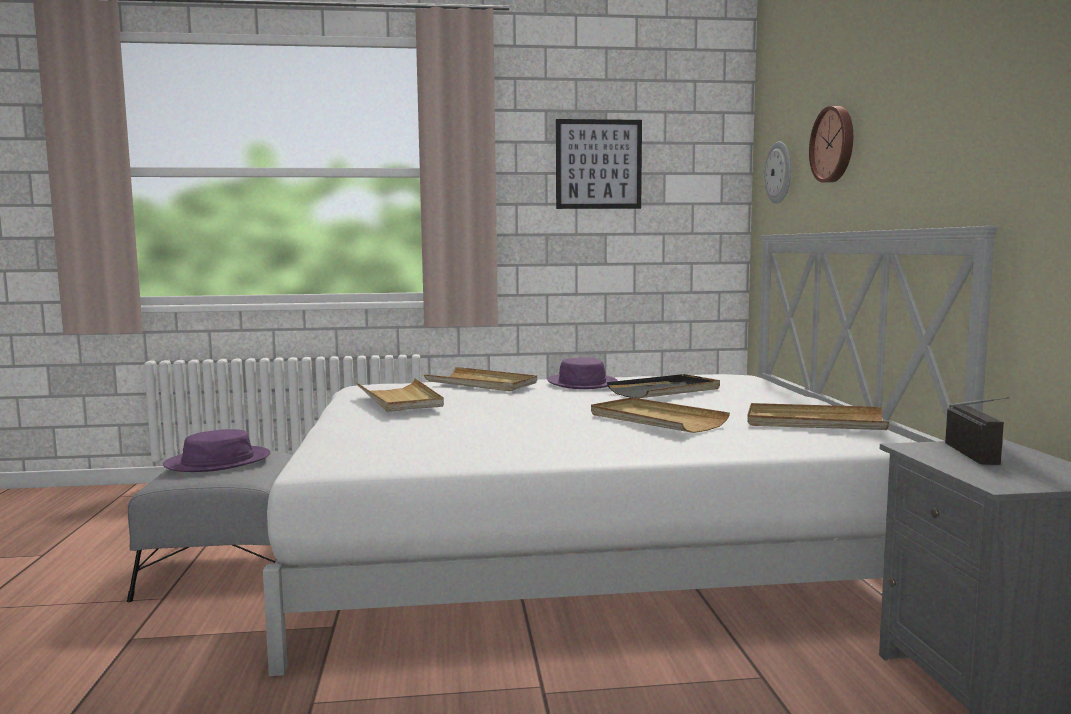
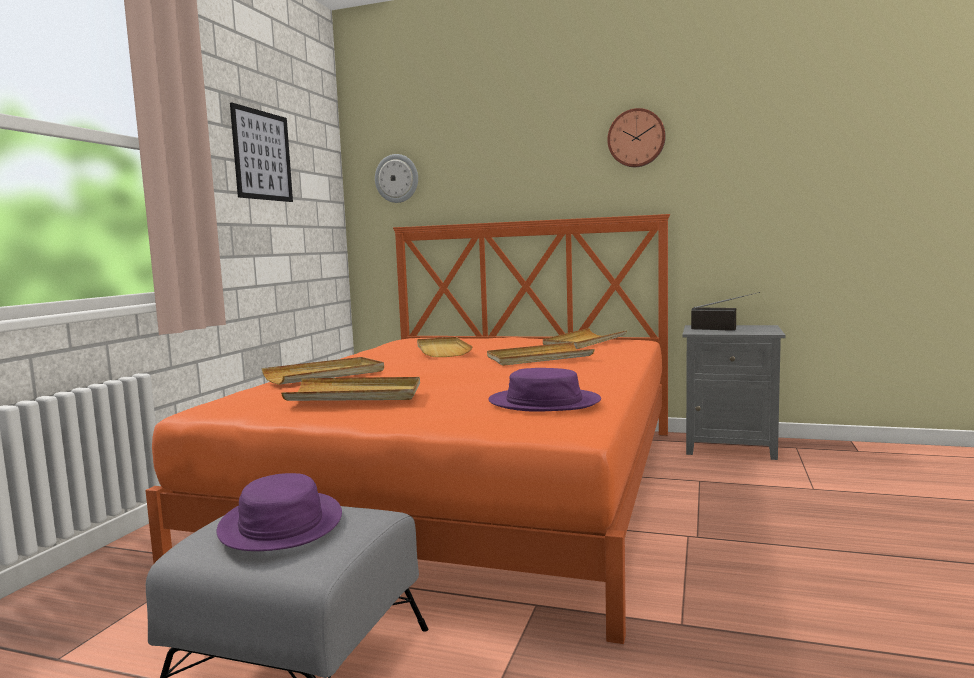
camera: 65 degrees left, 0 degrees up
white bed [263,226,999,676] -> orange bed [145,214,670,644]
purple hat [547,357,618,389] -> purple hat moved to [488,368,601,412]
black tray [607,374,720,398] -> beige tray [417,337,473,357]
wall clock [809,106,853,183] -> wall clock moved to [607,108,666,167]

